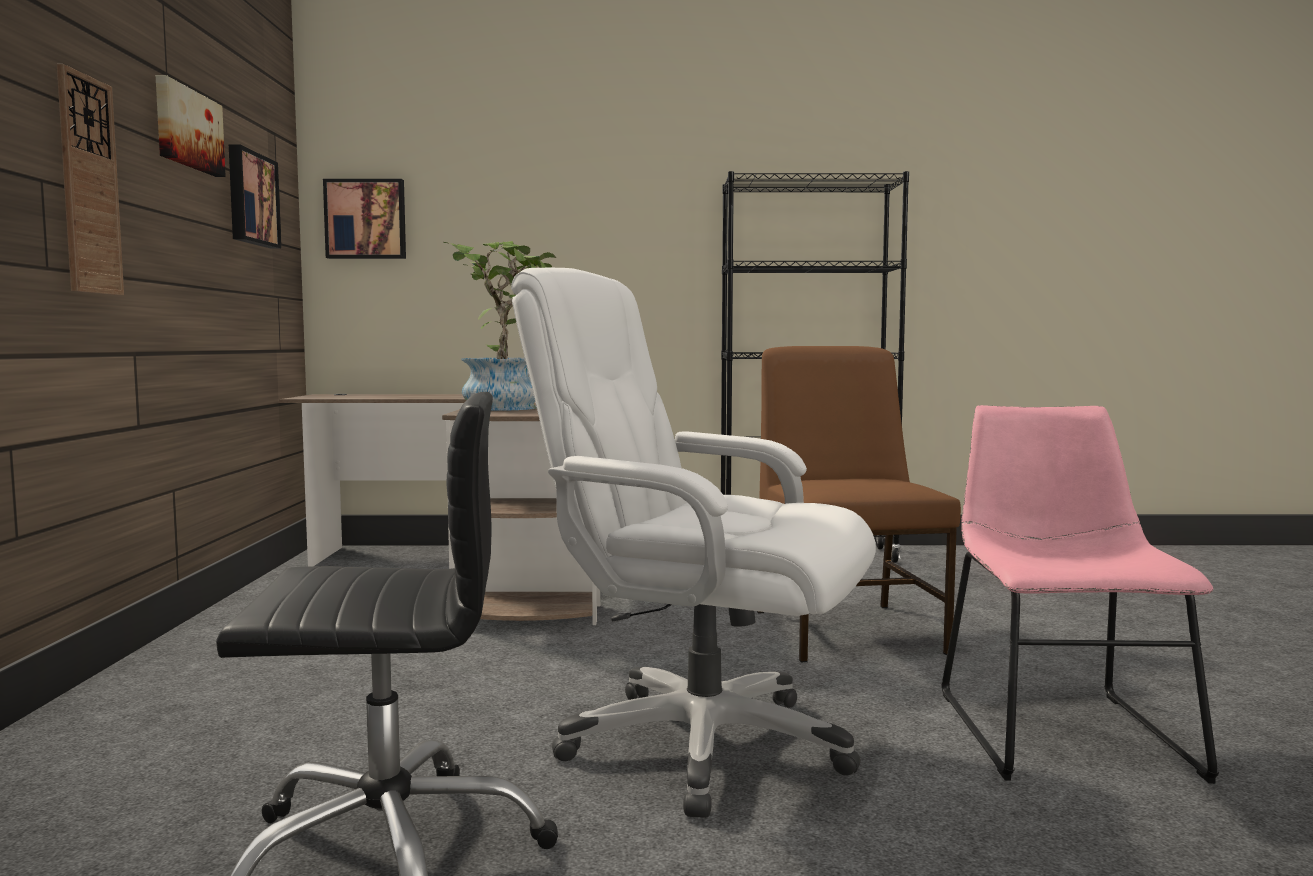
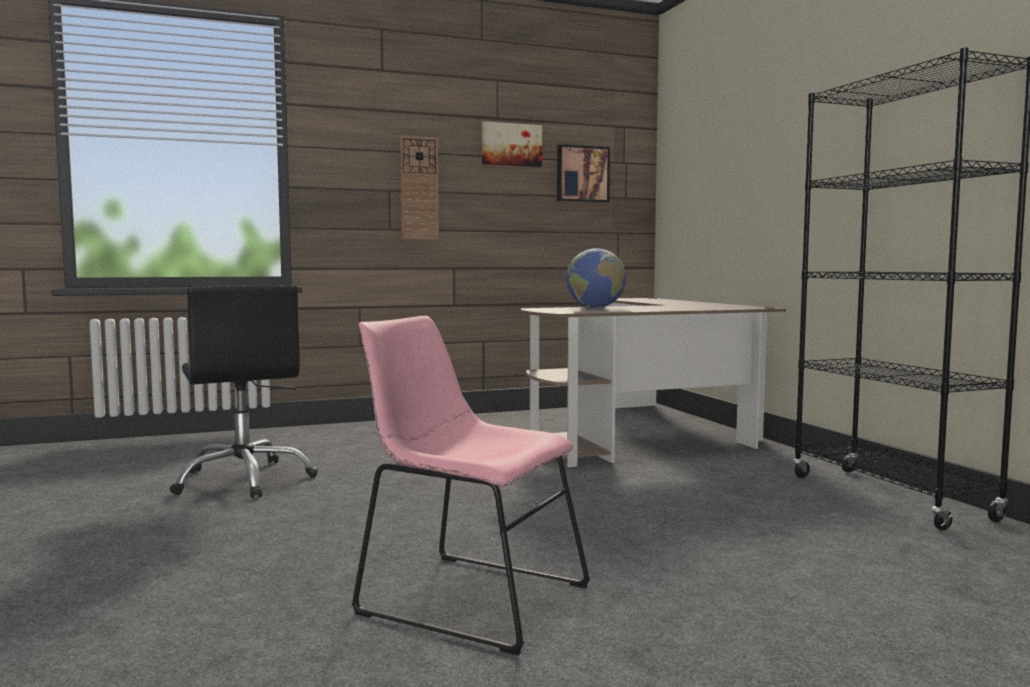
camera: 70 degrees right, 0 degrees up
picture [323,179,406,259] -> none
potted plant [443,241,556,411] -> globe [566,248,626,308]
white office chair [511,268,876,818] -> none
brown chair [757,346,961,662] -> none
pink chair [941,405,1219,784] -> pink chair turned 135 degrees counterclockwise [352,316,591,655]

